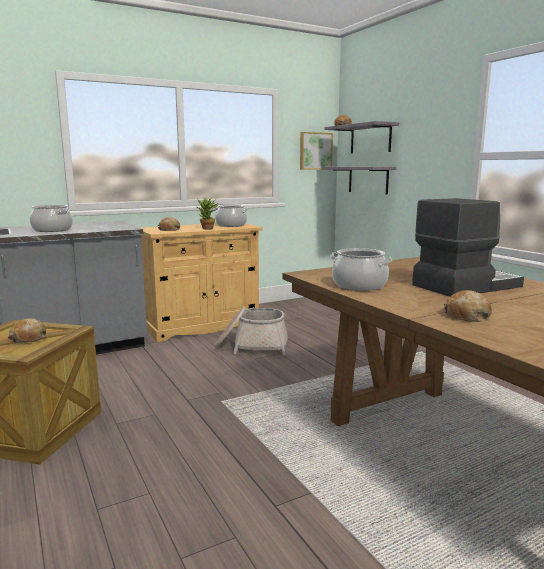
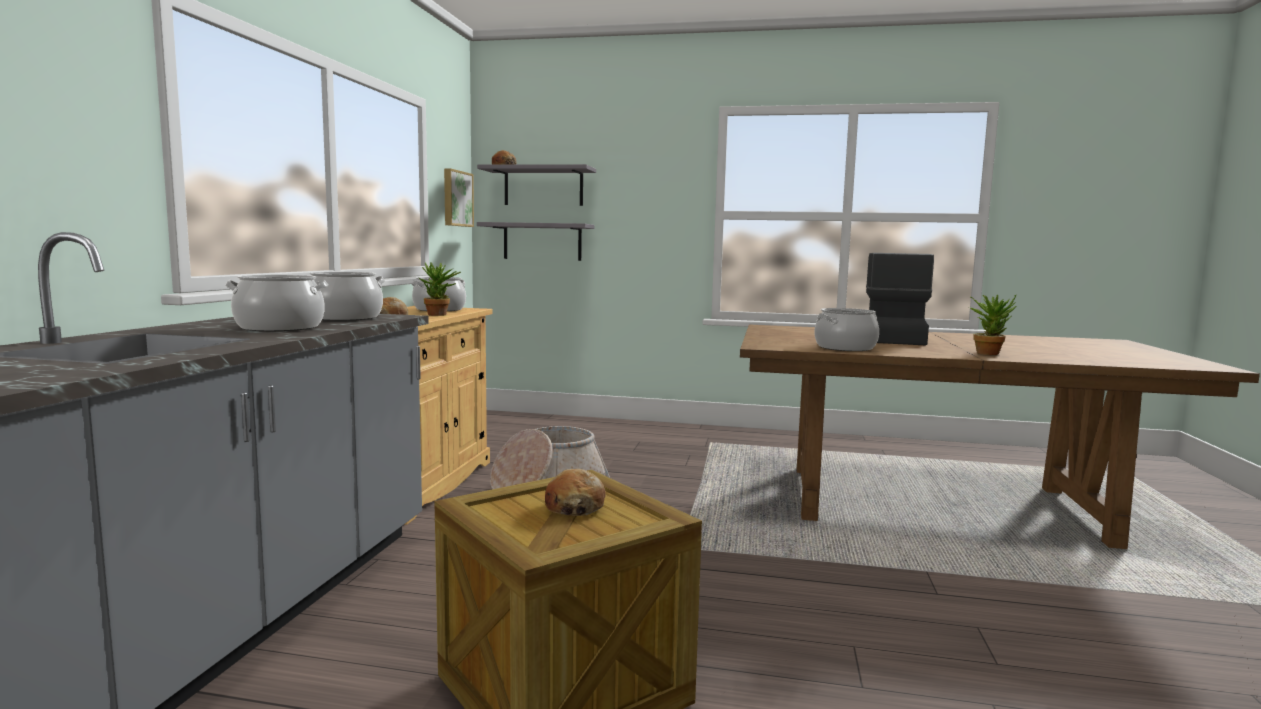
camera: 50 degrees left, 5 degrees down
bread [444,290,492,322] -> potted plant [969,294,1016,355]
none -> cooking pot [310,272,385,321]

